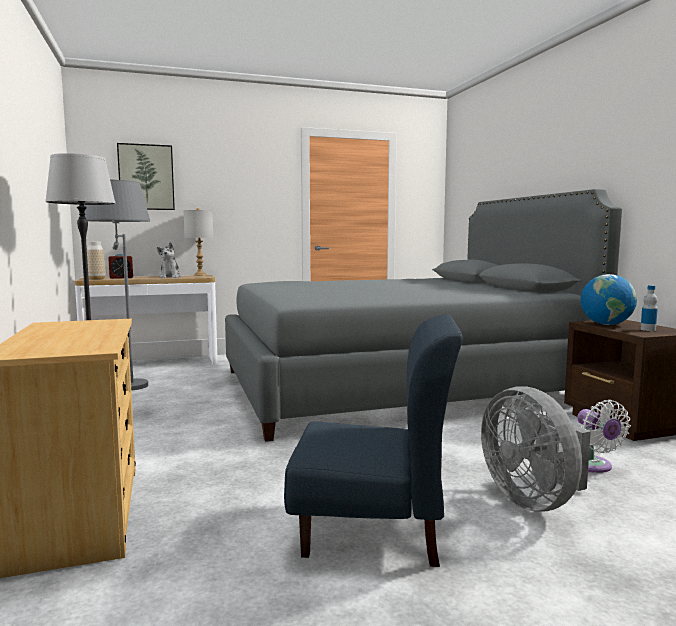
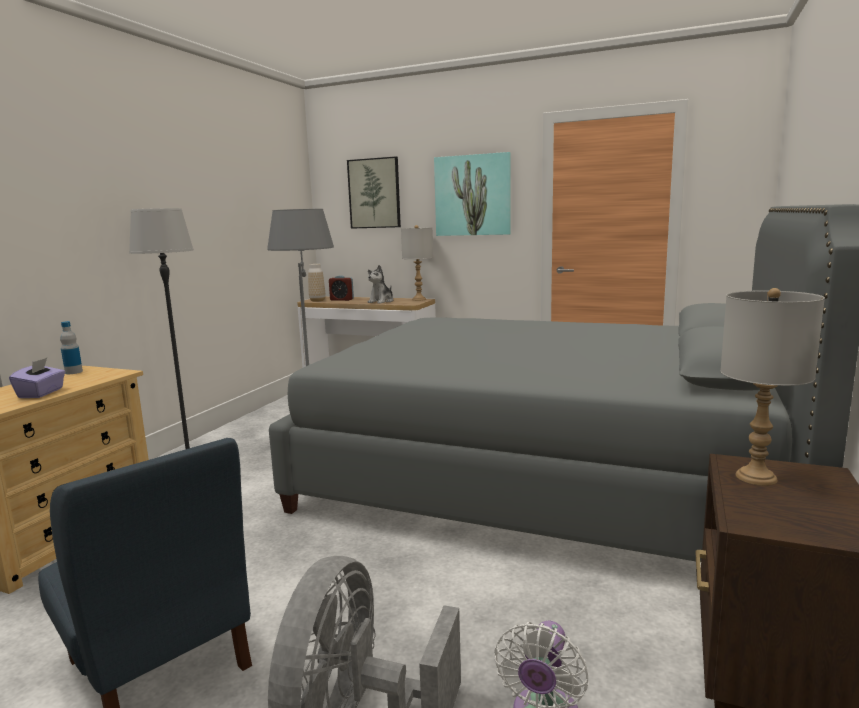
camera: 40 degrees right, 5 degrees up
globe [581,274,637,325] -> grey table lamp [720,288,825,486]
bottle [641,285,658,331] -> bottle moved to [60,321,83,374]
none -> purple tissue box [9,358,65,398]
none -> picture [434,152,510,236]

